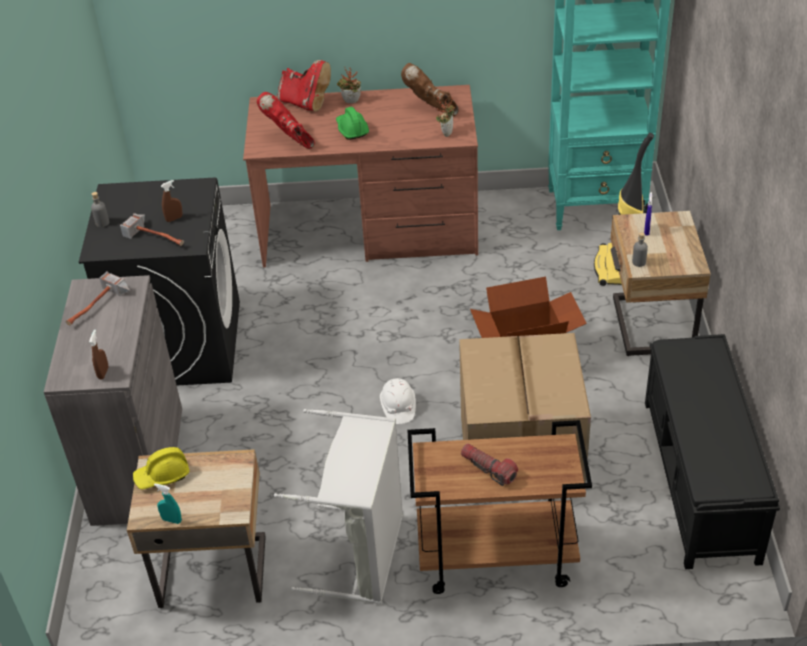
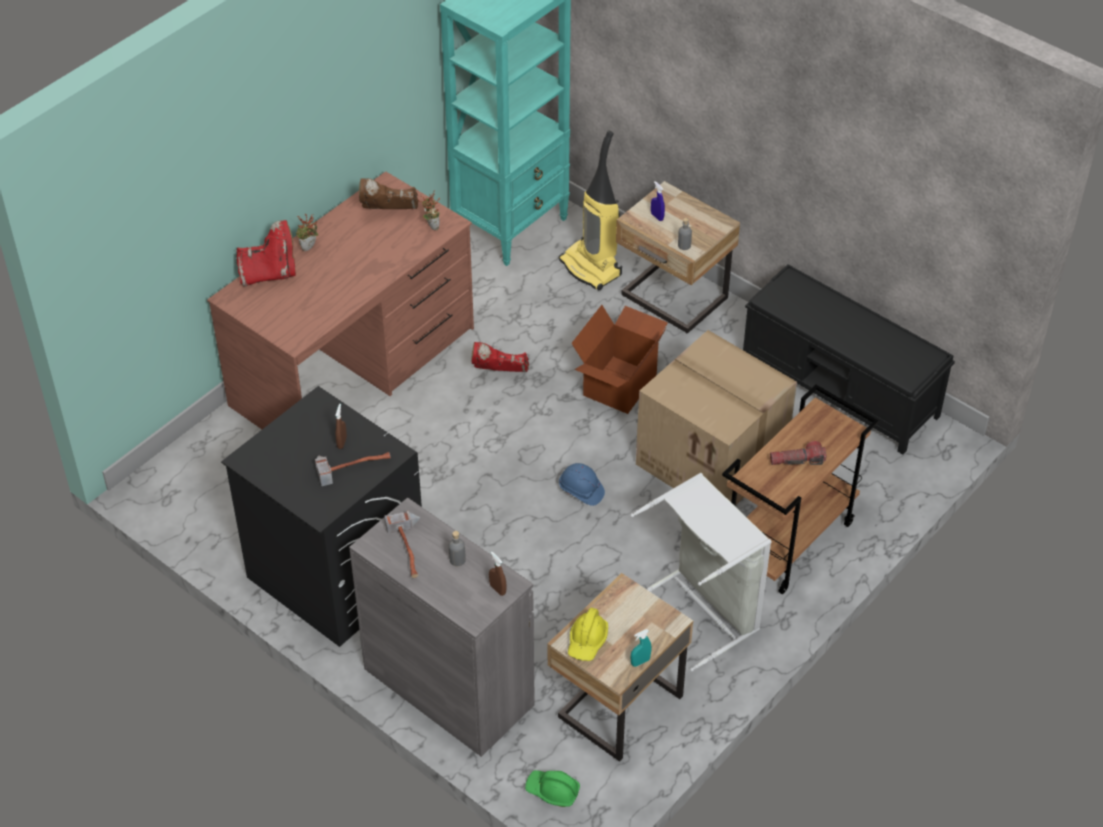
camera: 50 degrees left, 5 degrees up
grey bottle [91,192,109,227] -> grey bottle moved to [449,531,466,566]
red boot [257,92,315,149] -> red boot moved to [471,342,529,372]
green hard hat [336,107,369,140] -> green hard hat moved to [525,770,580,807]
white hard hat [380,378,416,424] -> blue hard hat [559,463,605,506]

